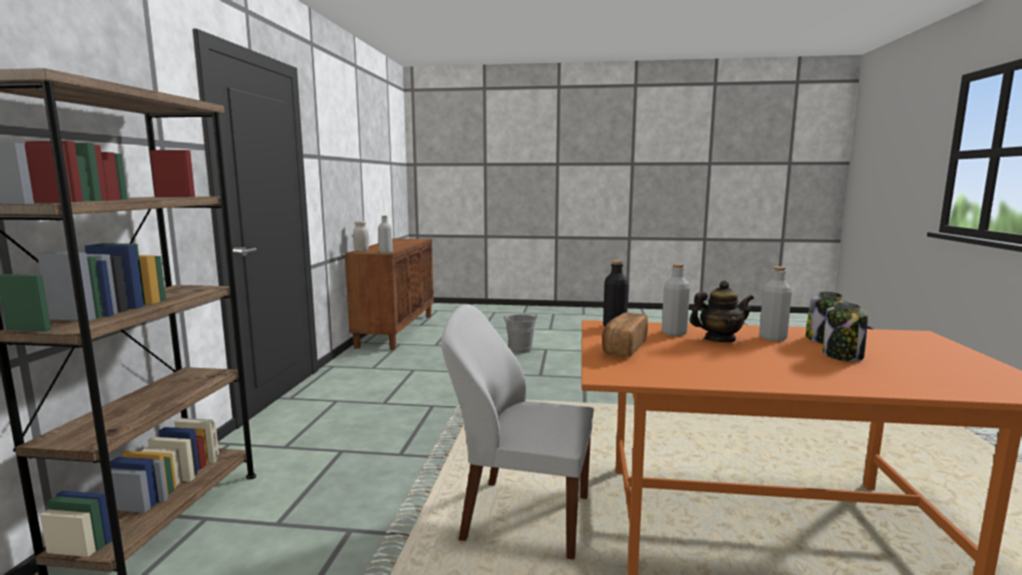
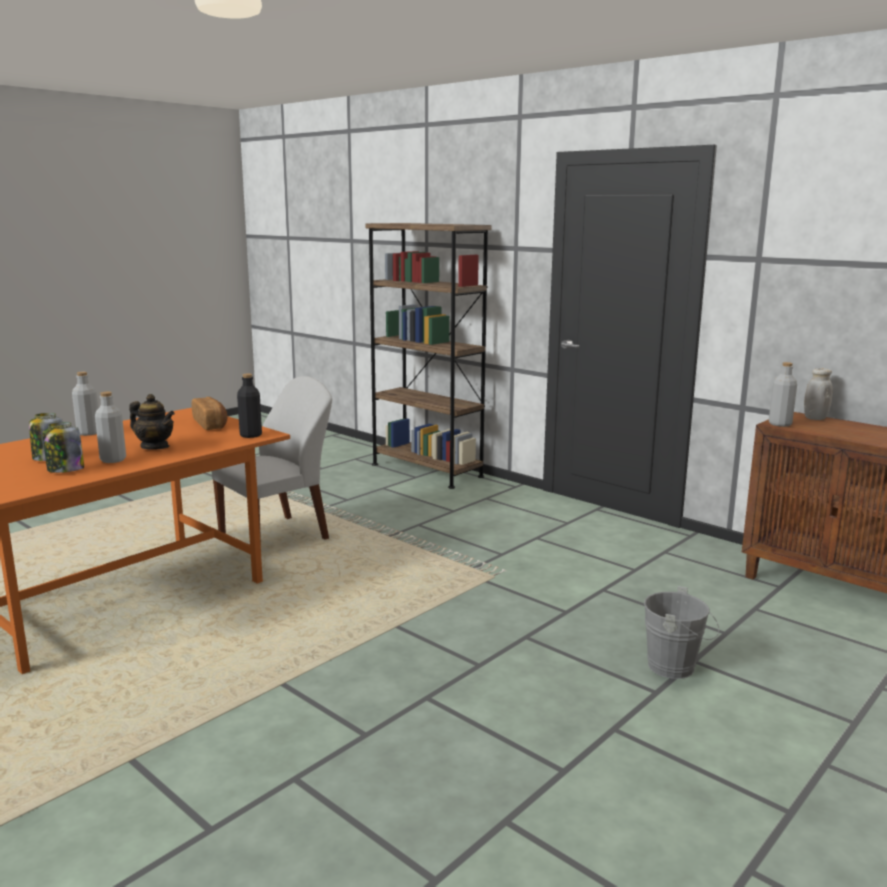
camera: 125 degrees right, 5 degrees up
grey bottle [662,264,690,336] -> grey bottle moved to [72,372,98,436]
teapot [690,280,754,342] -> teapot turned 90 degrees counterclockwise [129,394,175,450]

